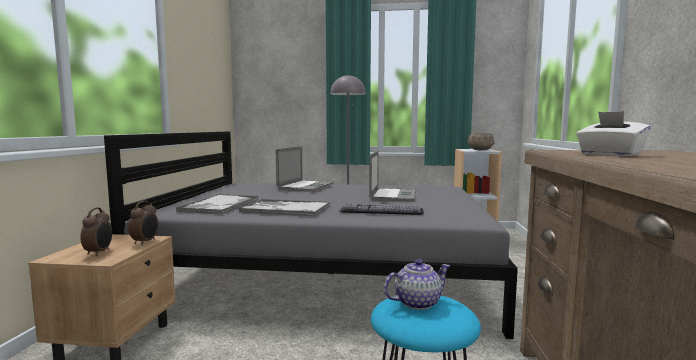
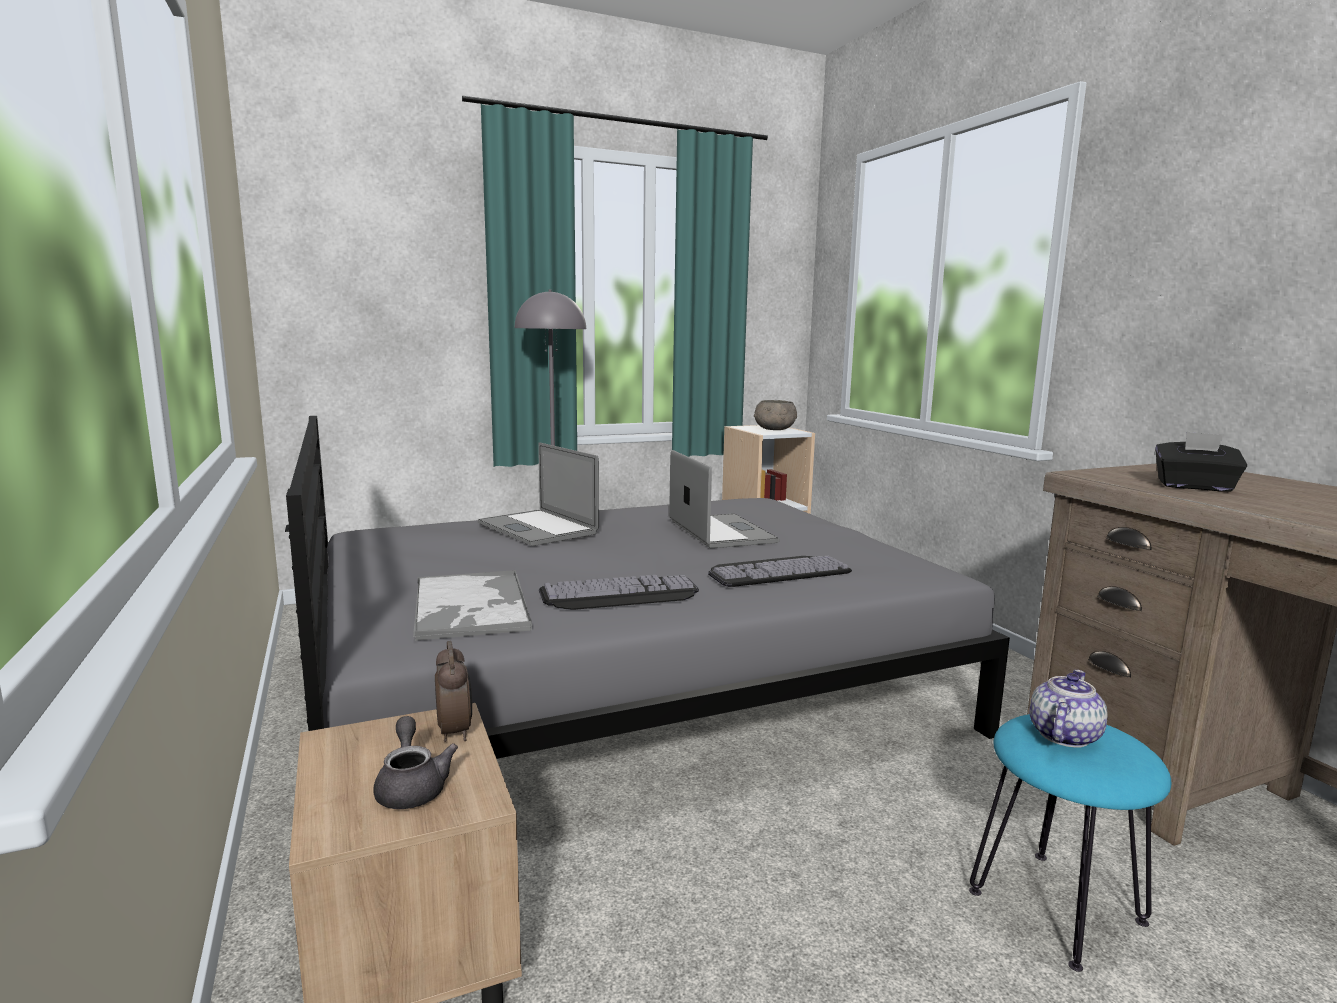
camera: 30 degrees left, 5 degrees up
alarm clock [80,208,112,256] -> grey teapot [373,716,458,809]
tray [238,199,330,216] -> keyboard [539,575,699,610]
laptop [276,146,334,192] -> laptop turned 150 degrees clockwise [478,442,599,546]
white tissue box [576,111,650,156] -> black tissue box [1155,432,1247,492]

